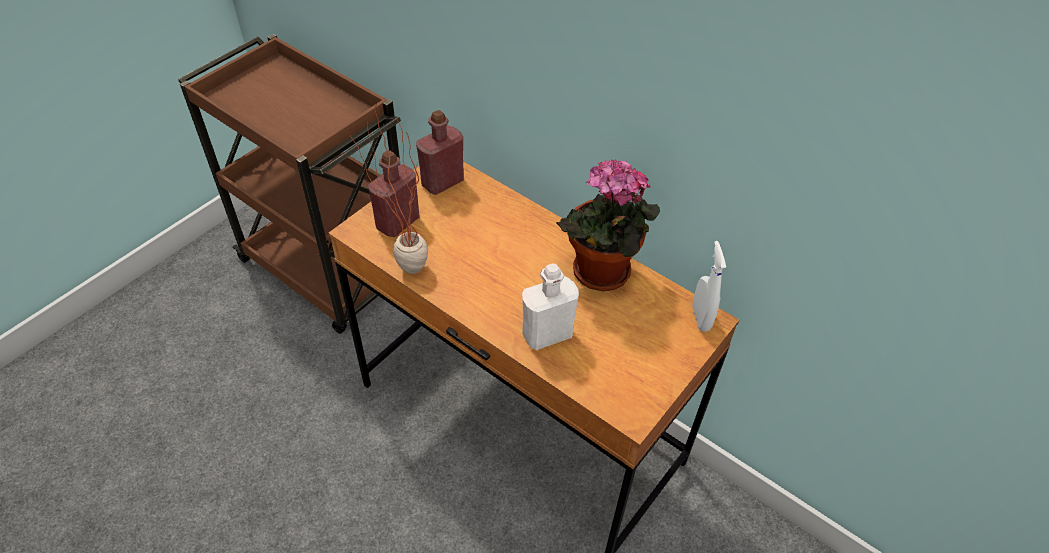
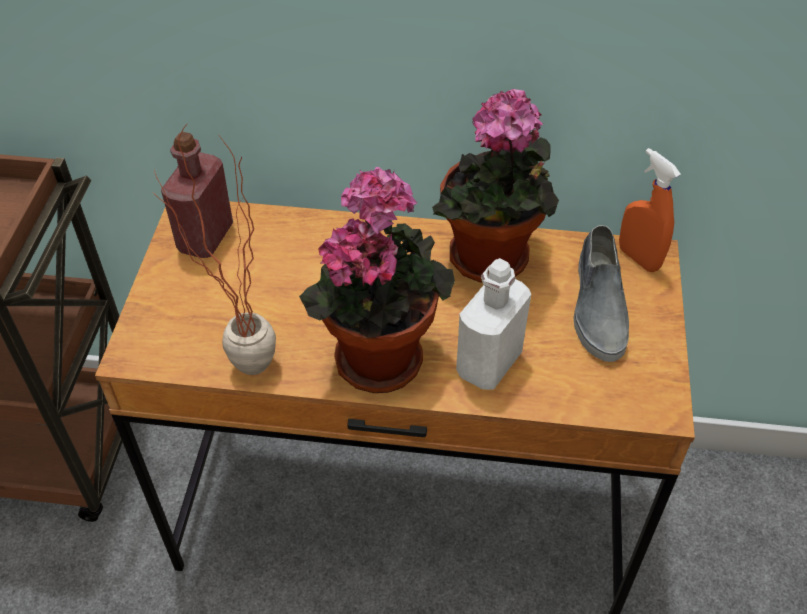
camera: 30 degrees left, 0 degrees up
red bottle [368,150,420,237] -> none
white spray bottle [692,241,726,332] -> orange spray bottle [619,148,681,272]
none -> potted plant [299,167,455,393]
none -> grey shoe [573,225,629,362]

